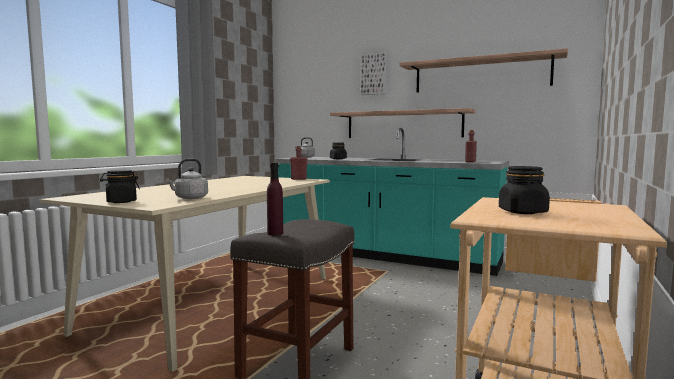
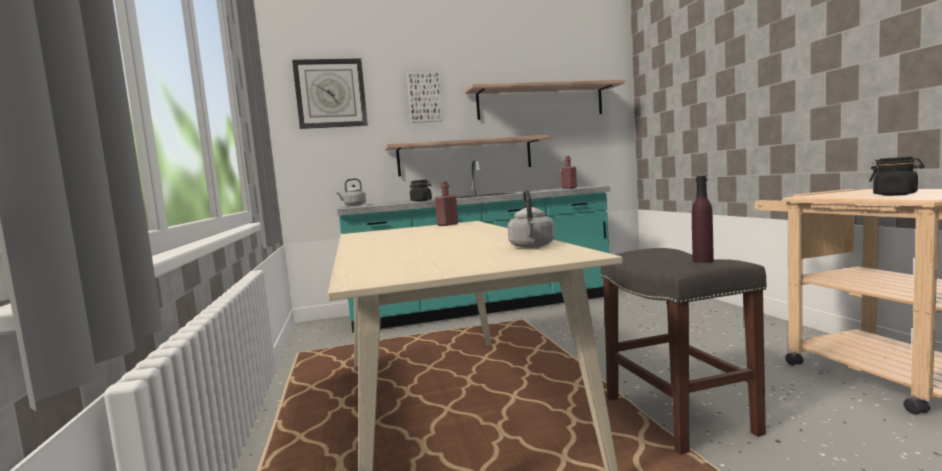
camera: 40 degrees left, 0 degrees up
black jar [100,170,140,203] -> none
none -> wall clock [292,58,368,129]

